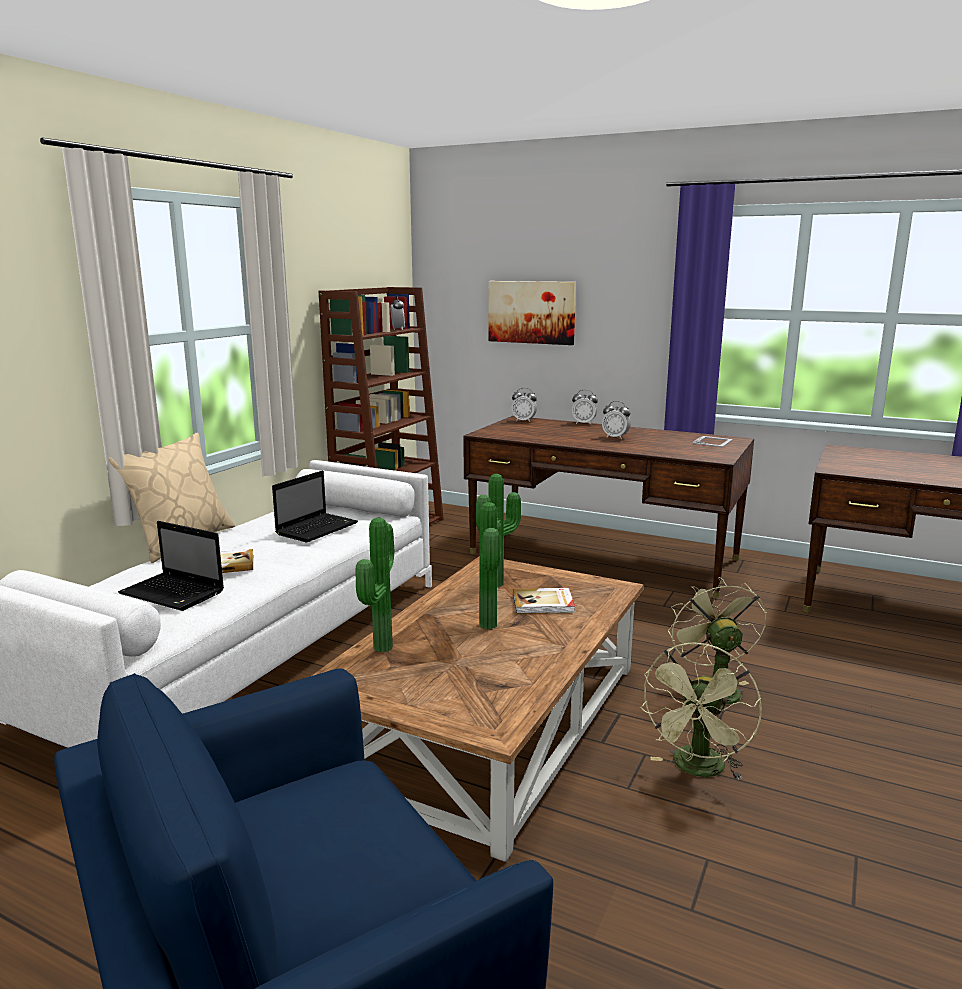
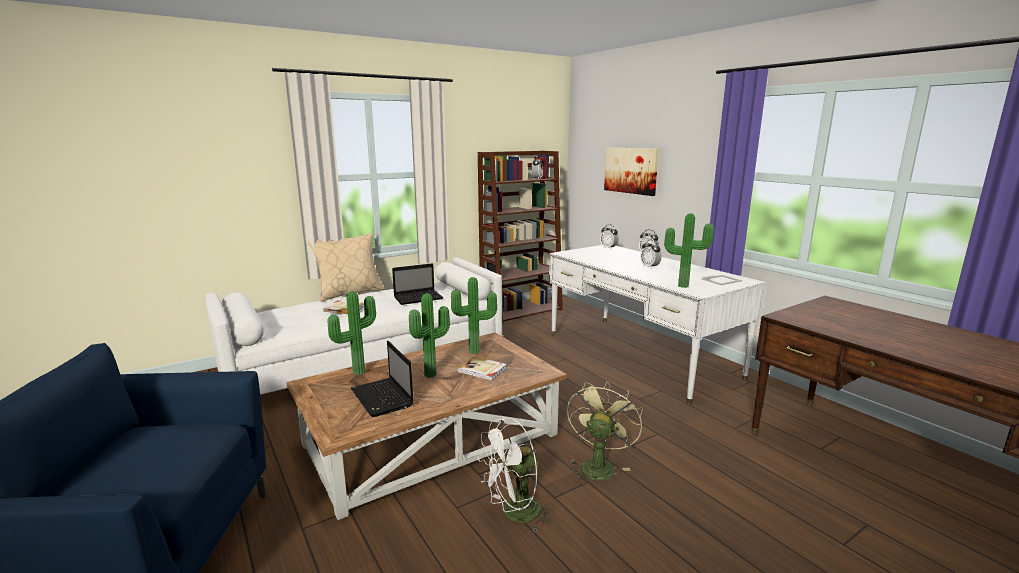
camera: 30 degrees right, 0 degrees up
laptop [118,521,224,611] -> laptop moved to [351,341,414,417]
brown desk [463,416,754,599] -> white desk [549,245,766,404]
green fan [639,642,762,780] -> white fan [478,418,553,532]
none -> potted plant [664,213,714,288]

